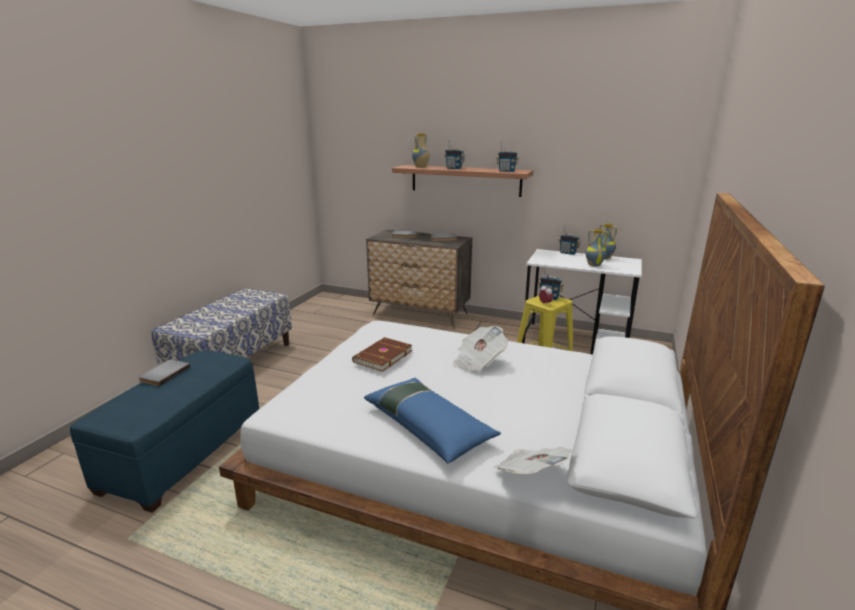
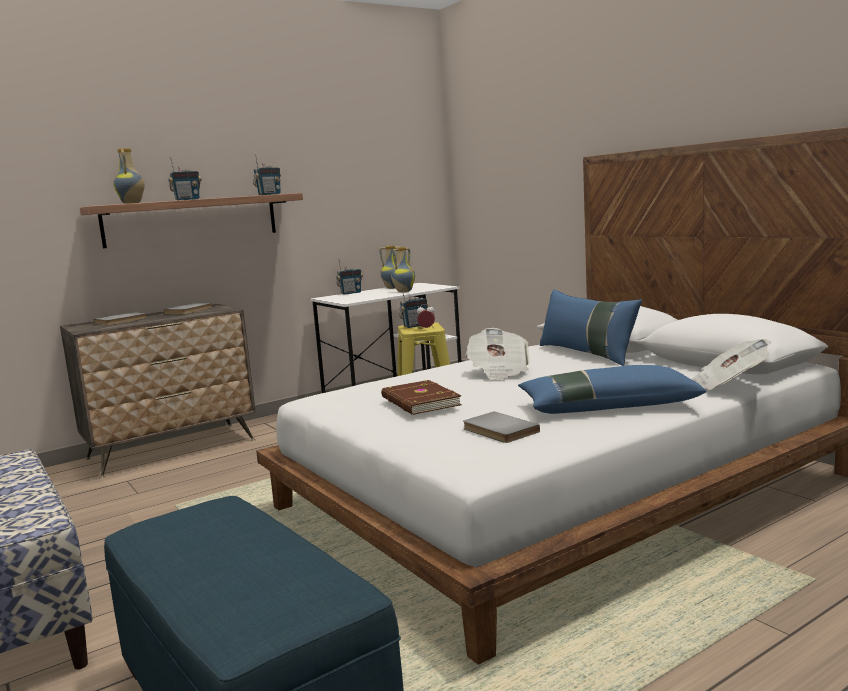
camera: 55 degrees left, 10 degrees down
grey book [138,359,191,386] -> grey book moved to [463,412,540,443]
none -> blue pillow [540,289,642,366]

